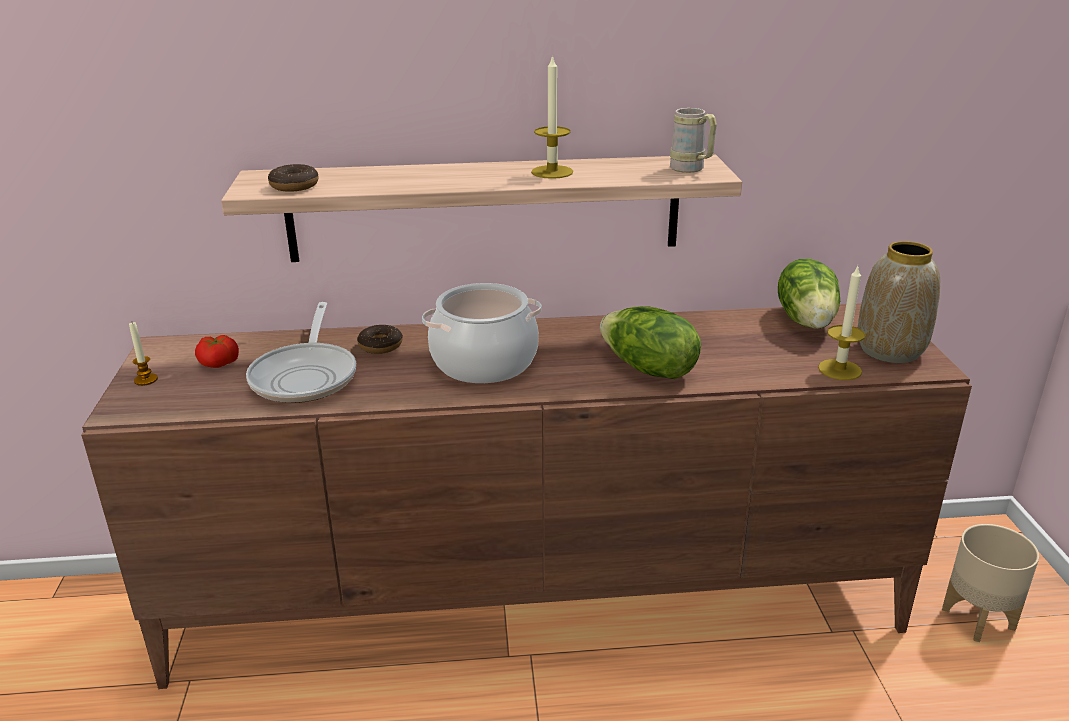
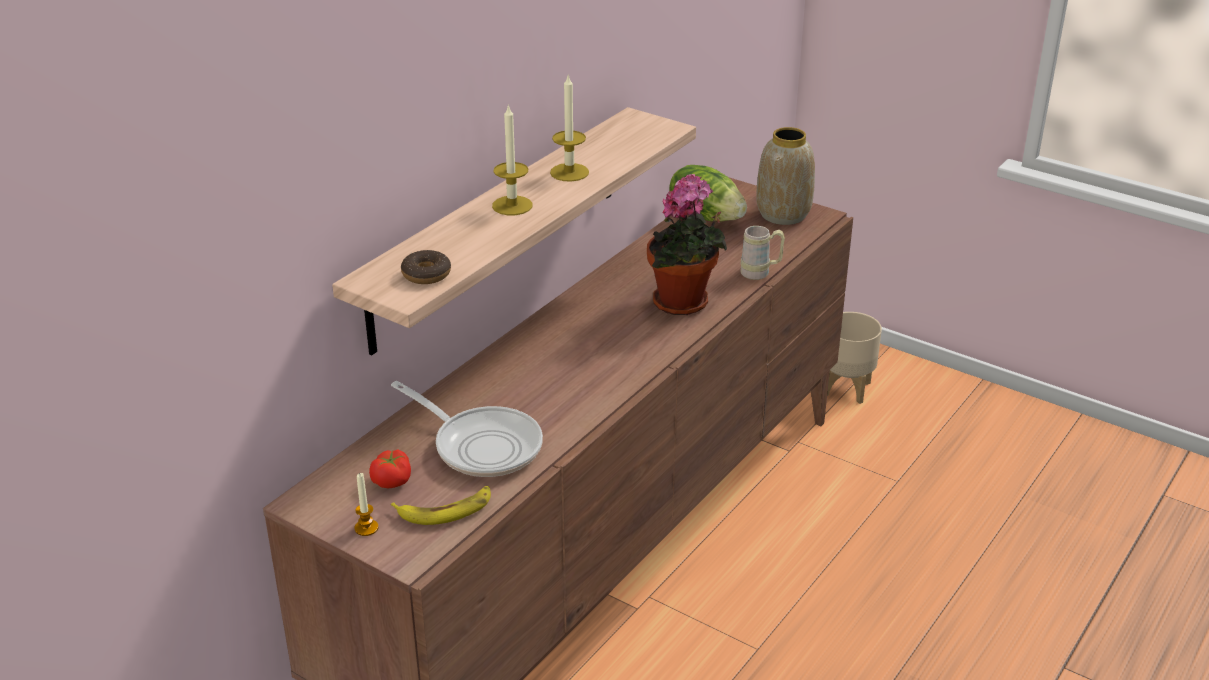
camera: 50 degrees left, 5 degrees up
donut [357,325,403,354] -> none
cooking pot [422,283,542,383] -> none
lettuce [600,306,701,379] -> potted plant [647,174,727,315]
beige mug [670,108,717,173] -> beige mug moved to [740,226,785,280]
candle [818,266,865,380] -> candle moved to [492,104,533,215]
none -> banana [391,486,491,525]

